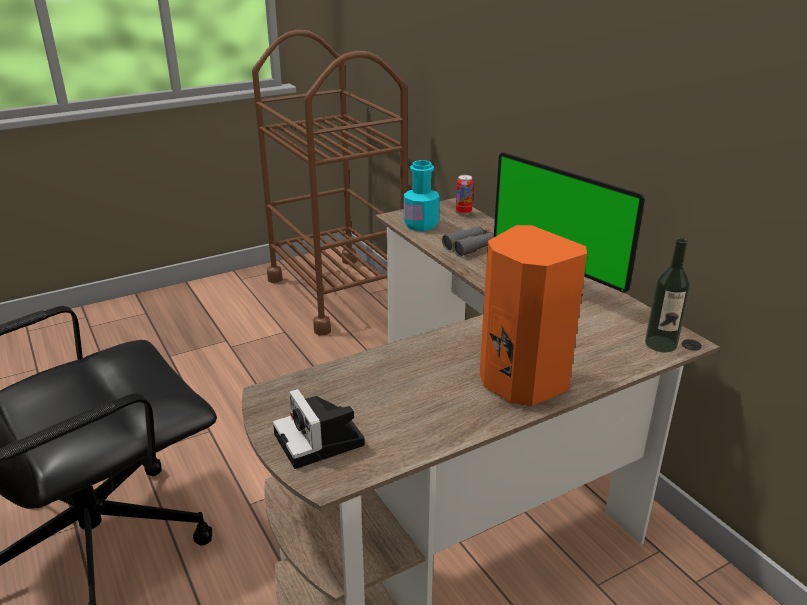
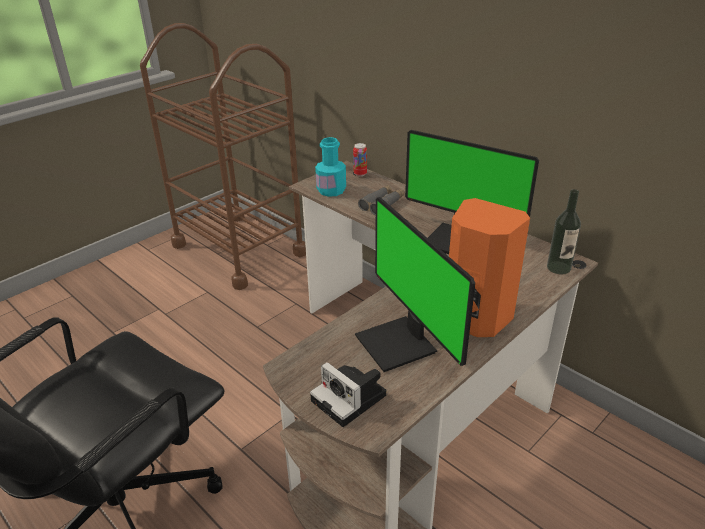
camera: 15 degrees left, 5 degrees up
none -> monitor [355,197,475,372]

